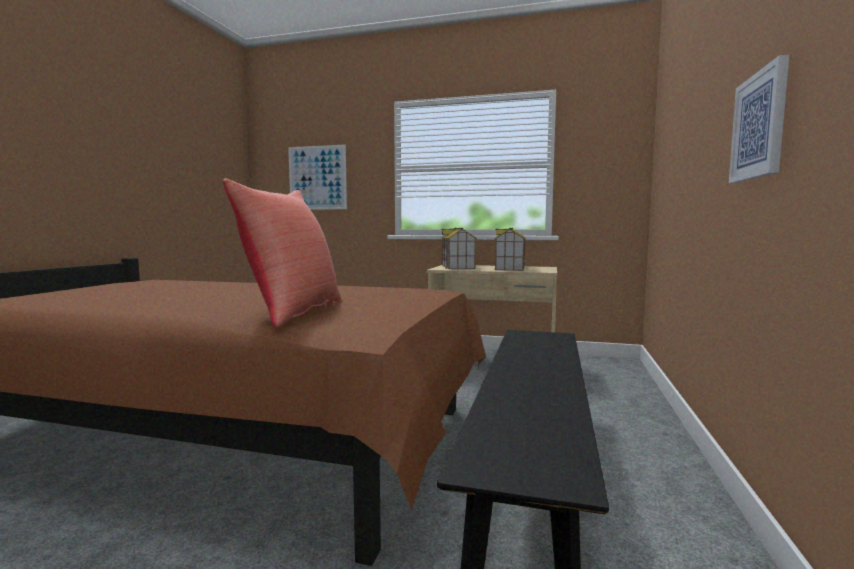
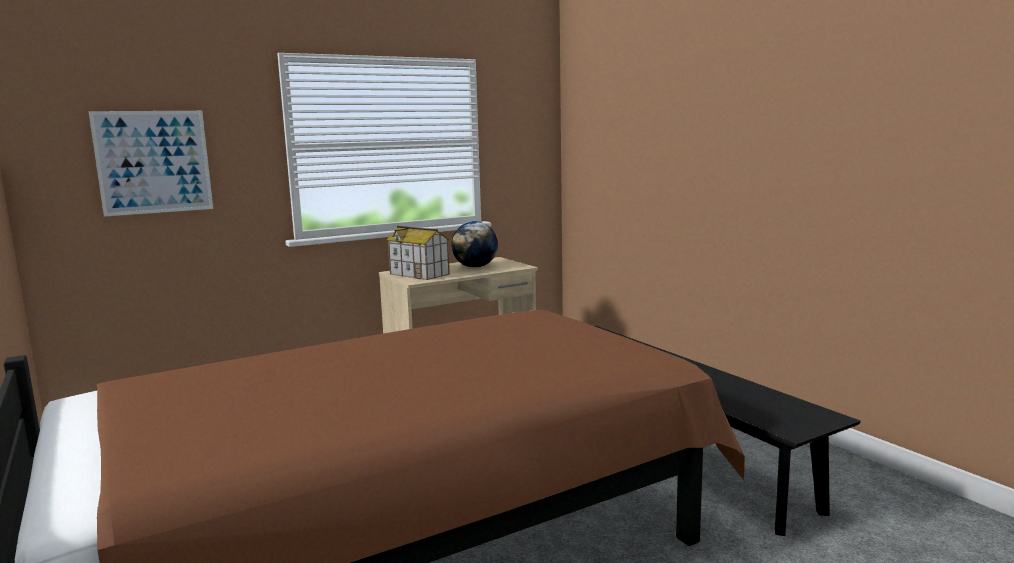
camera: 45 degrees left, 5 degrees up
red pillow [223,178,341,328] -> none
toy house [494,228,526,271] -> globe [451,221,498,268]
picture [729,54,790,183] -> none

